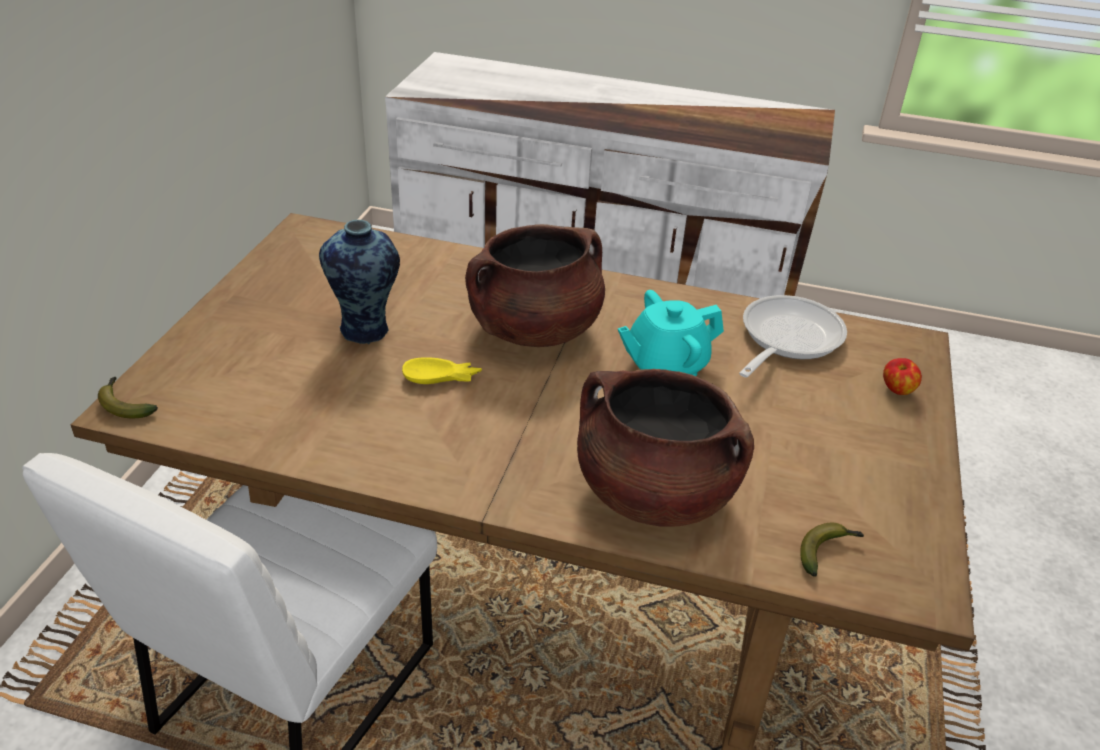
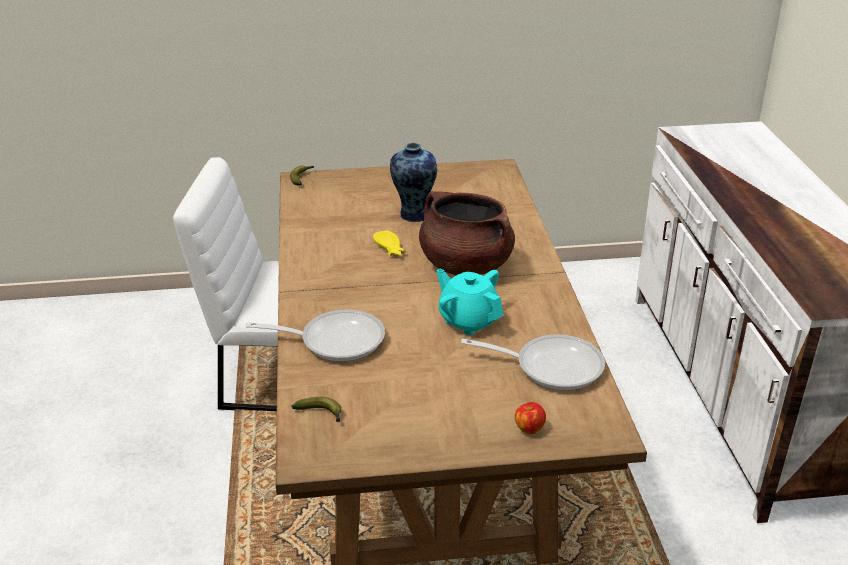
camera: 70 degrees right, 5 degrees down
brown cooking pot [577,369,754,527] -> frying pan [245,309,385,362]

